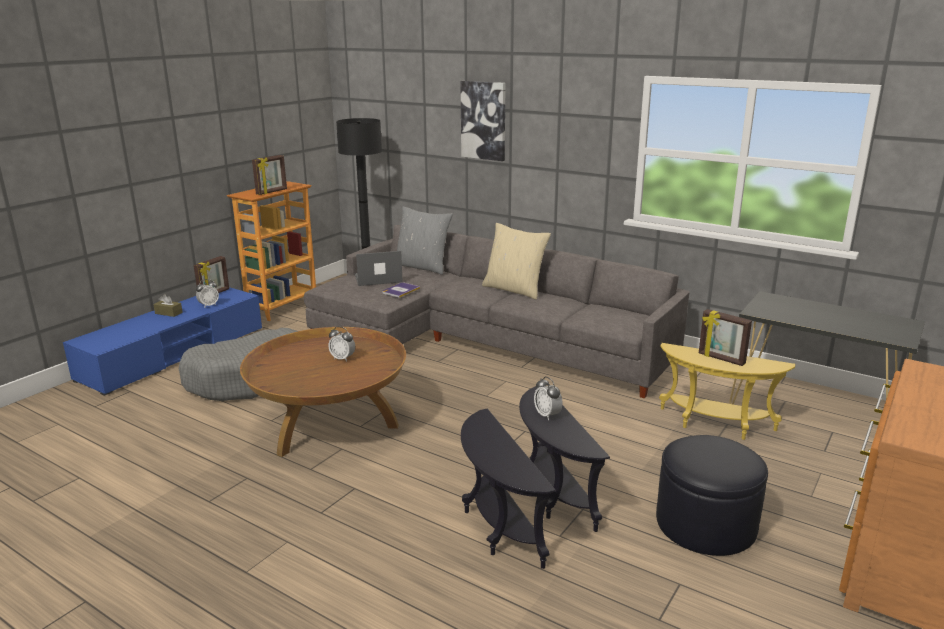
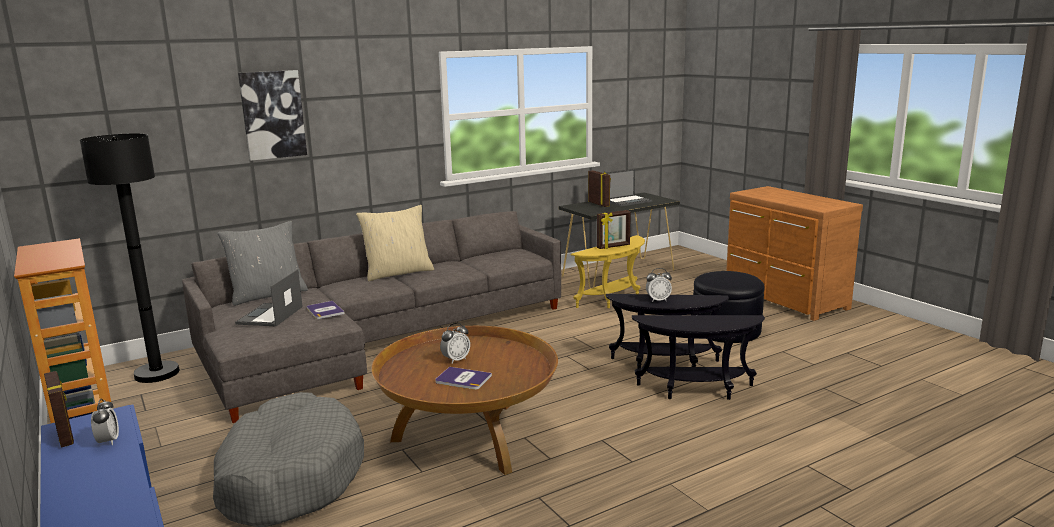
camera: 65 degrees left, 5 degrees down
brown tissue box [153,294,183,317] -> none
picture frame [252,155,287,195] -> picture frame moved to [588,170,611,207]
none -> book [435,367,492,390]
none -> laptop [606,169,652,207]

